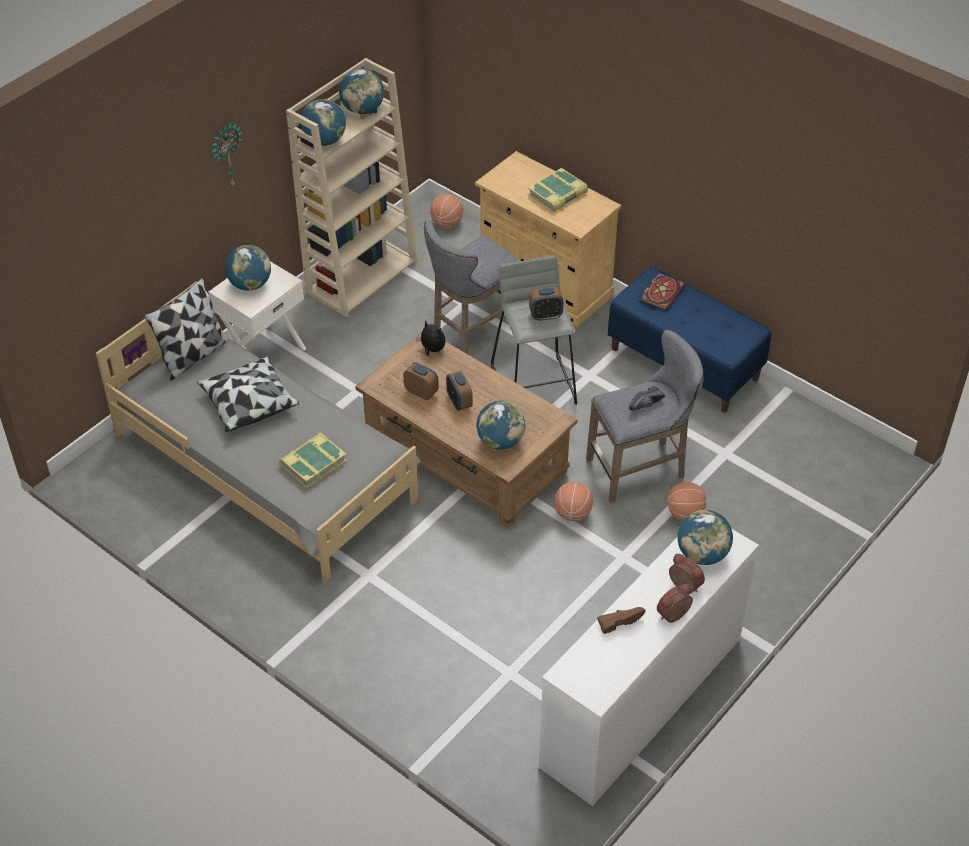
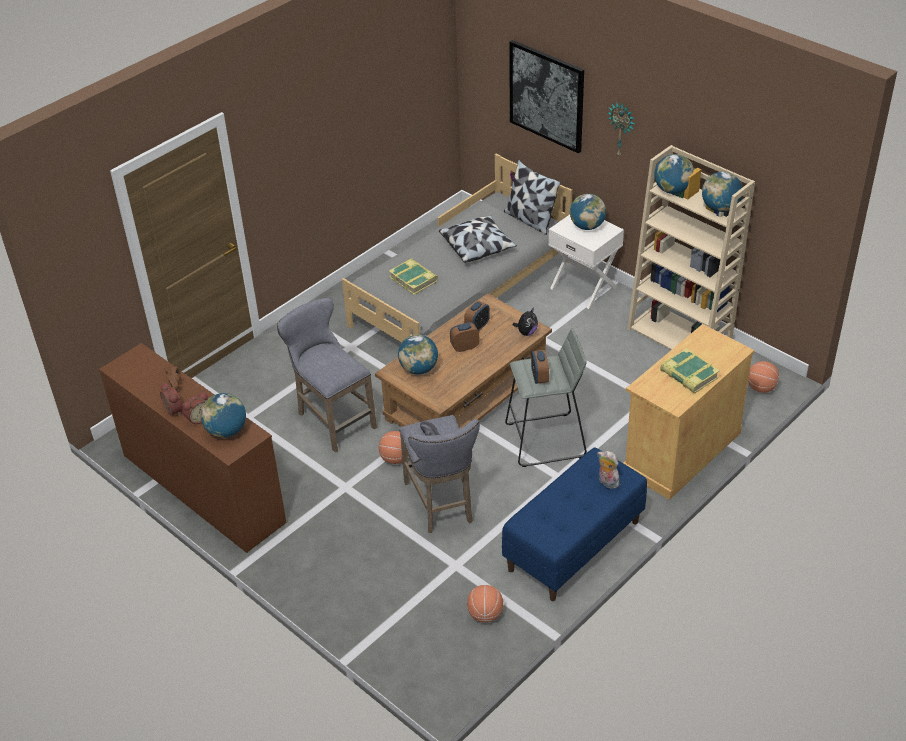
camera: 95 degrees right, 5 degrees down
grey stool [424,220,521,354] -> grey stool moved to [277,297,377,452]
white dresser [539,529,759,806] -> brown dresser [99,343,287,553]
book [640,273,686,311] -> plush toy [597,451,619,489]
basketball [668,482,706,521] -> basketball moved to [467,585,503,622]
none -> picture [509,40,584,153]

